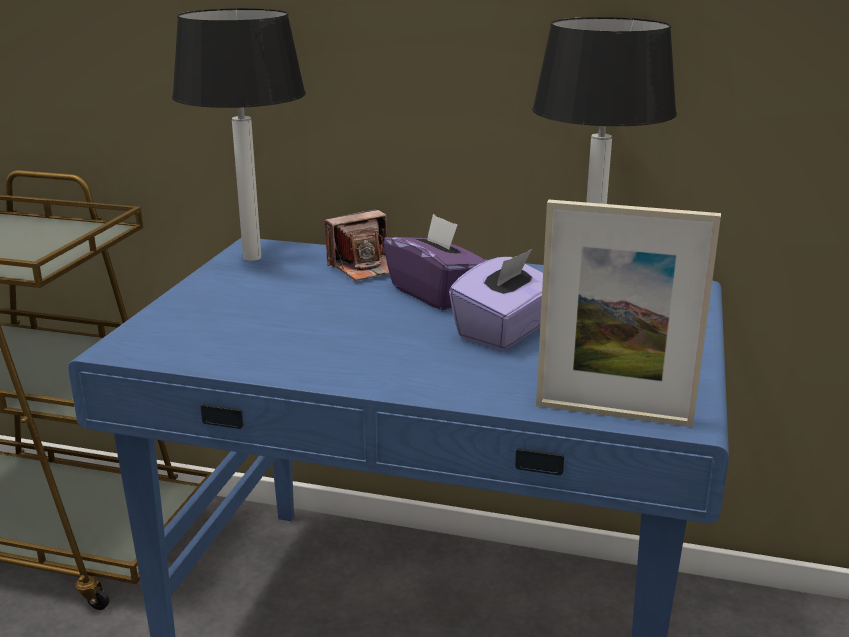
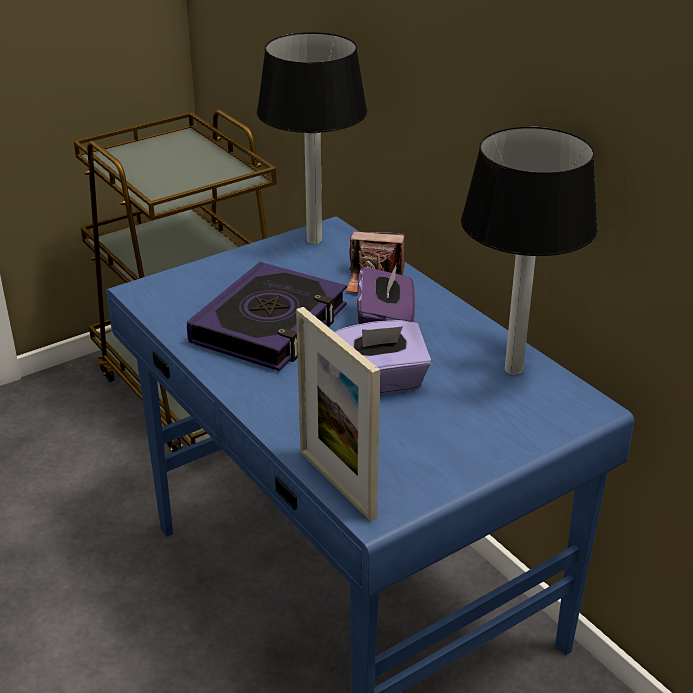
camera: 40 degrees right, 10 degrees up
none -> book [187,262,347,371]

